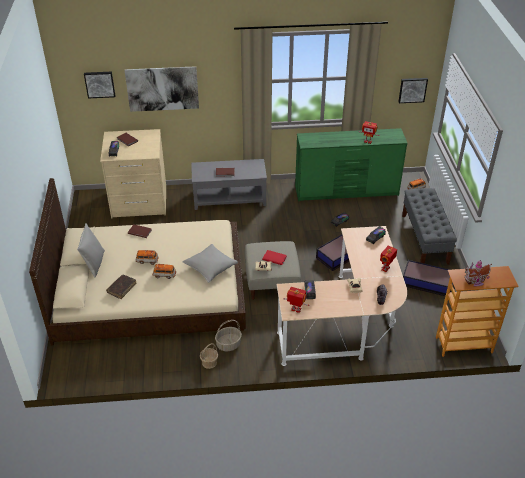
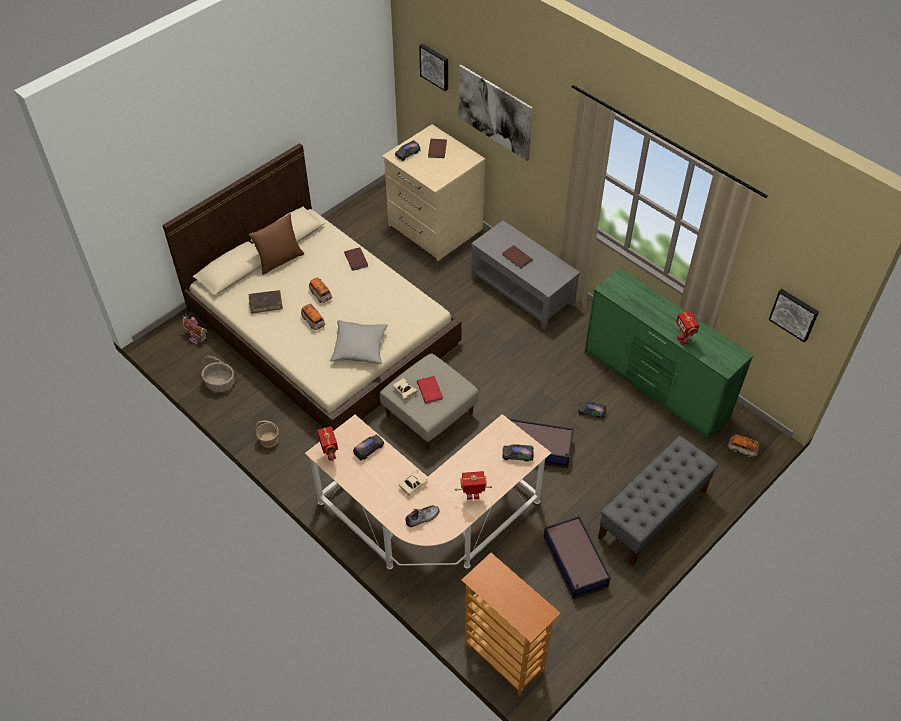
camera: 50 degrees right, 10 degrees up
grey pillow [77,223,105,277] -> brown pillow [249,213,304,275]
basket [215,320,242,351] -> basket moved to [202,356,234,392]
toy house [464,260,492,287] -> toy house moved to [182,314,207,344]

